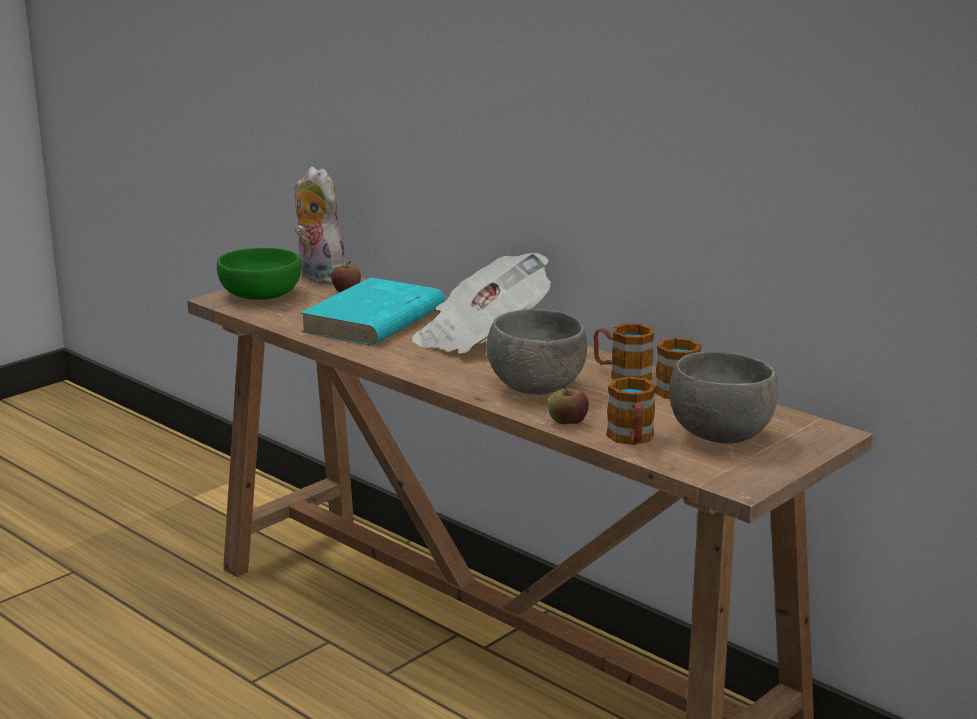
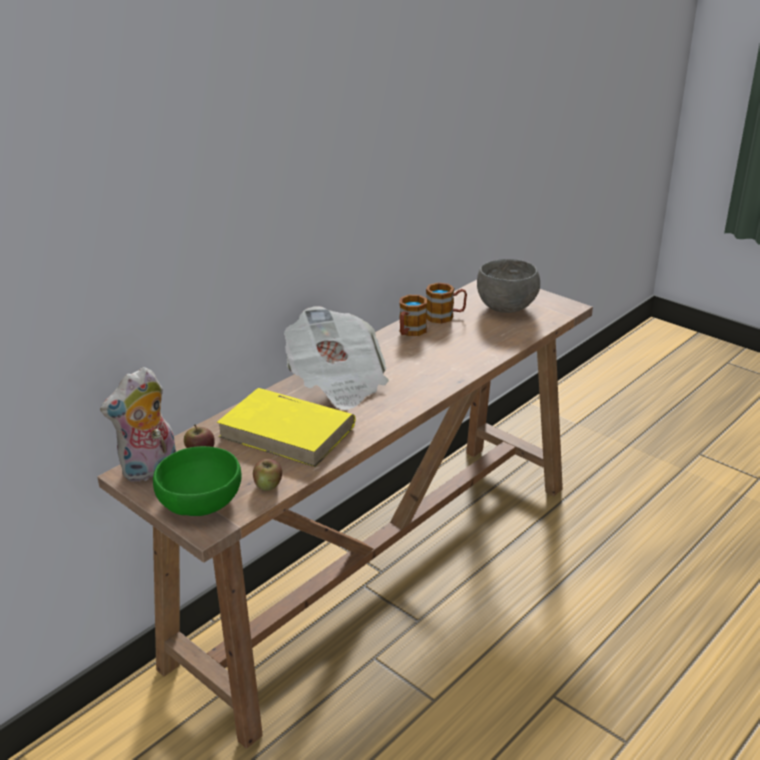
camera: 90 degrees left, 10 degrees up
turquoise book [300,277,445,345] -> yellow book [216,388,355,467]
grey bowl [486,309,587,395] -> none
apple [548,385,589,424] -> apple moved to [253,459,282,491]
mug [606,377,656,445] -> none

